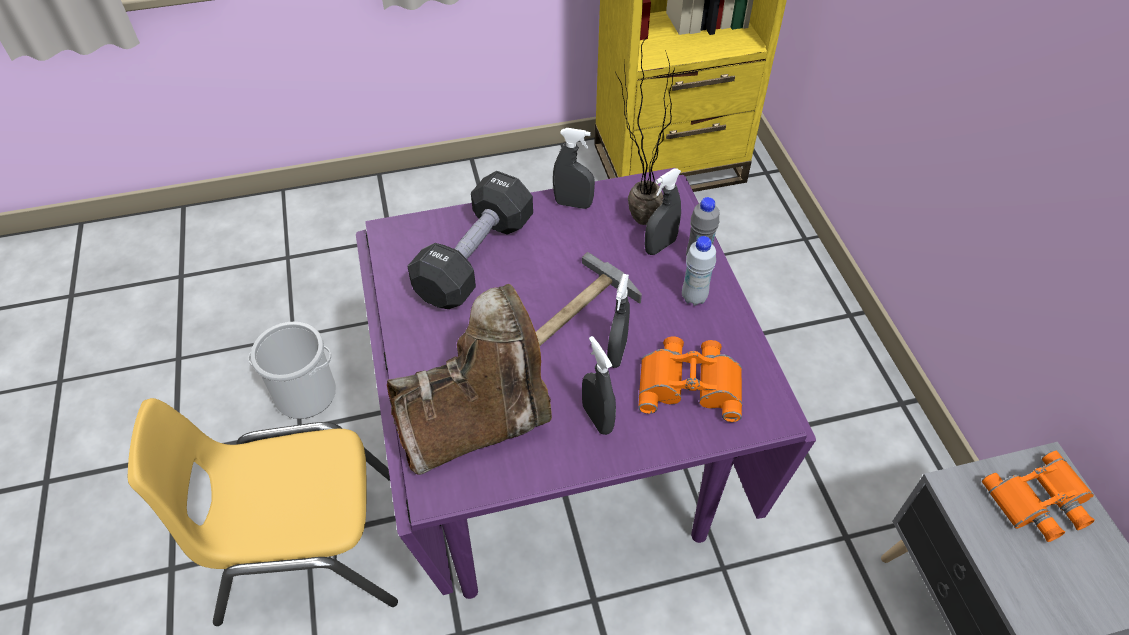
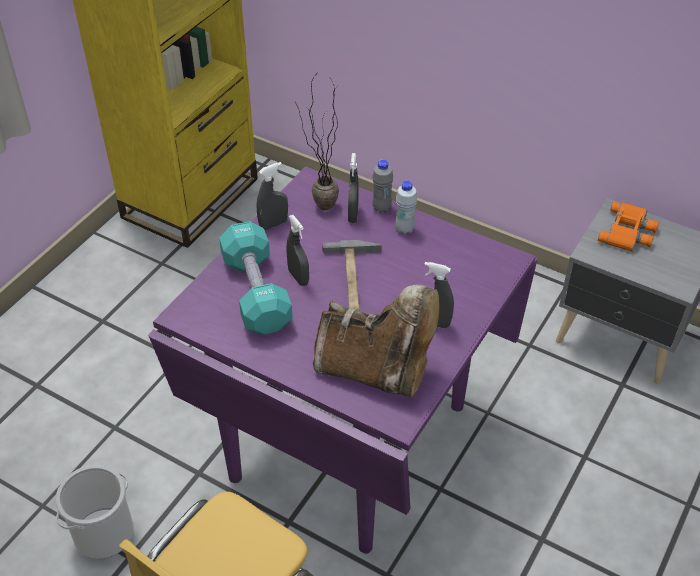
camera: 45 degrees left, 5 degrees down
brown boot [387,284,552,475] -> brown boot turned 90 degrees clockwise [313,285,439,397]
black dumbbell [407,171,533,309] -> turquoise dumbbell [219,221,293,335]
grey spray bottle [607,274,630,368] -> grey spray bottle moved to [286,215,309,286]
orange binoculars [638,337,742,422] -> none

